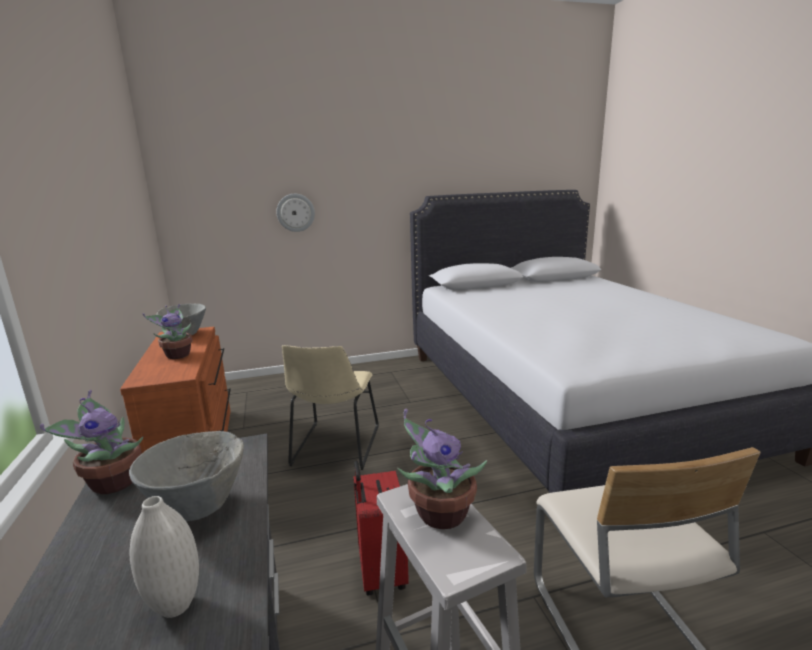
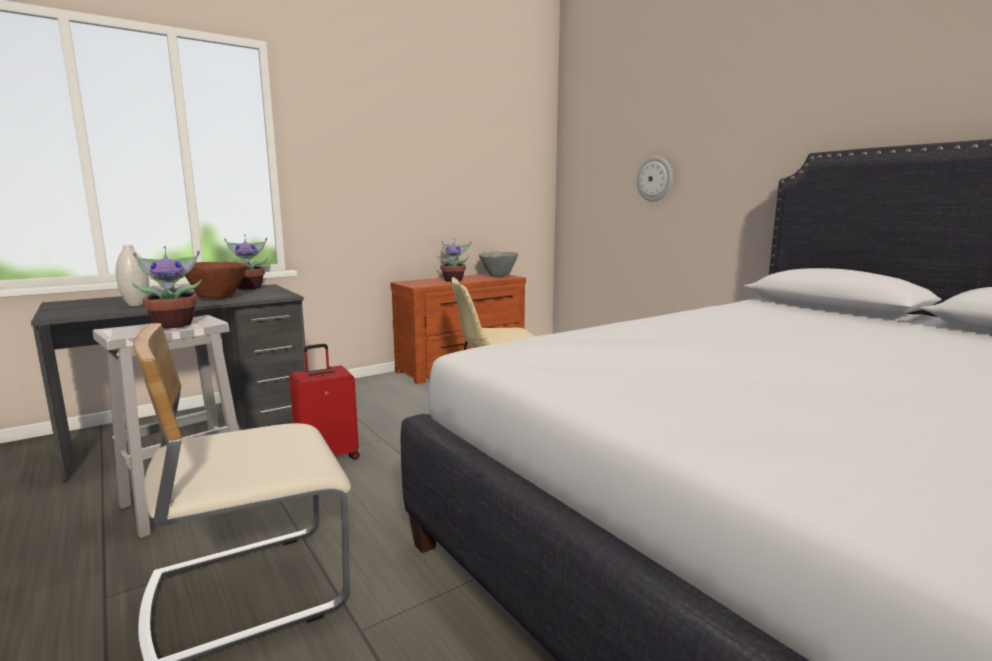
camera: 70 degrees right, 5 degrees down
grey bowl [129,431,244,521] -> brown bowl [185,262,248,299]

